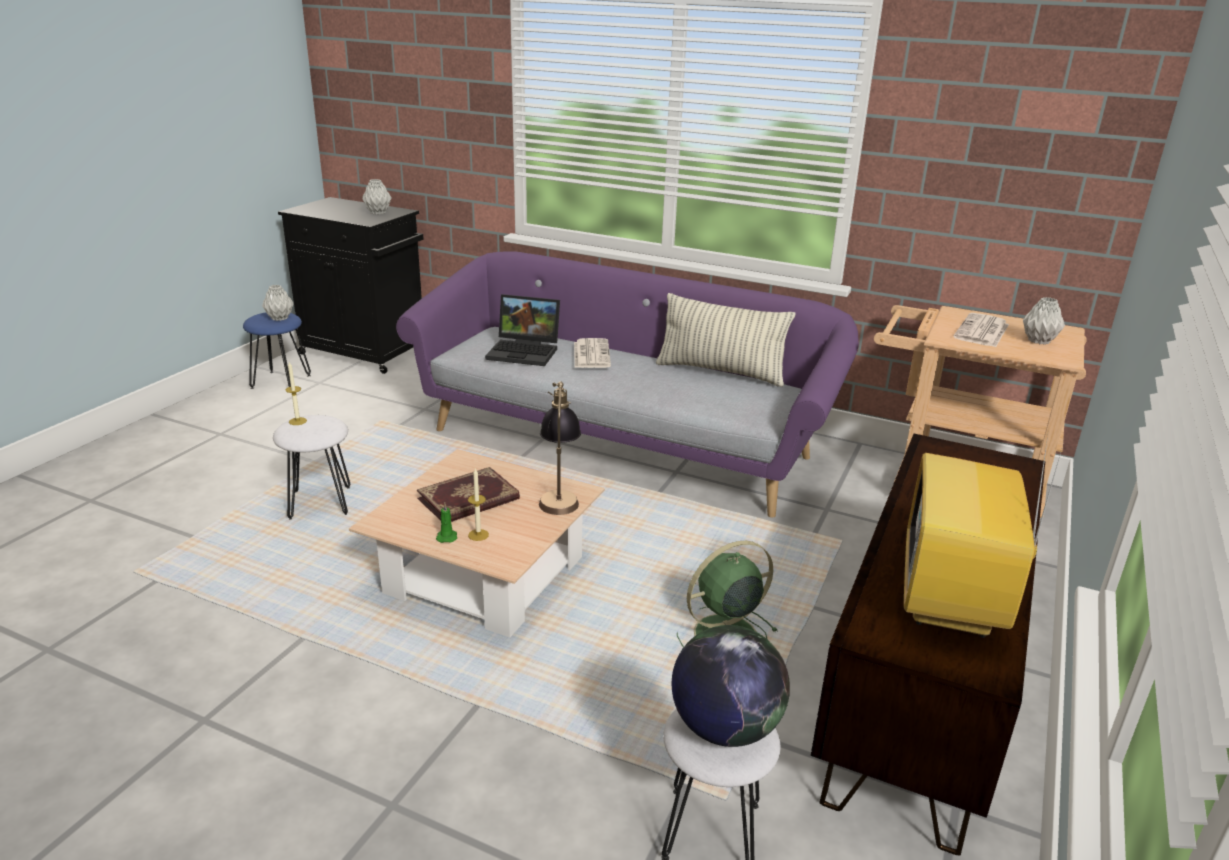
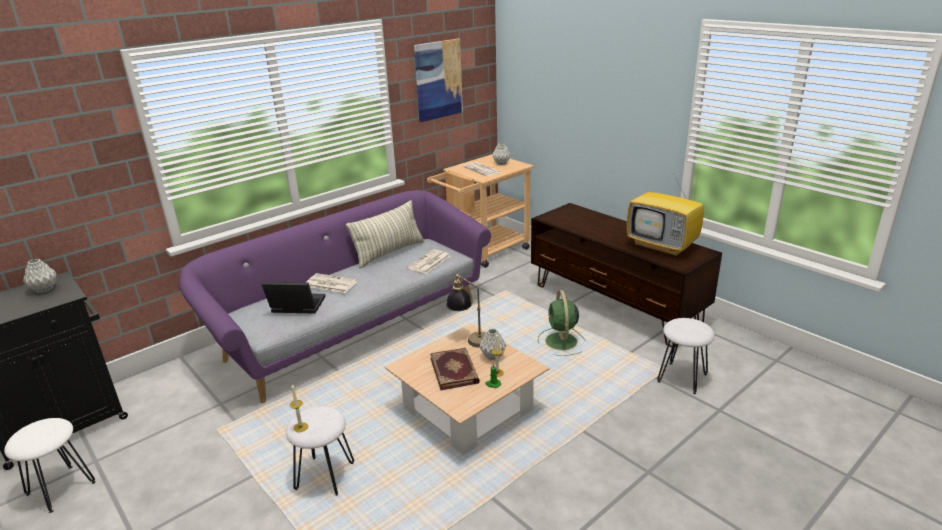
camera: 65 degrees left, 0 degrees up
blue stool [243,312,311,389] -> white stool [4,418,96,513]
grey vase [262,285,294,321] -> grey vase moved to [480,329,507,361]
laptop [485,294,560,366] -> laptop turned 120 degrees counterclockwise [261,282,326,314]
globe [672,625,790,747] -> none
none -> newspaper [407,249,450,274]
none -> picture [414,39,463,122]

